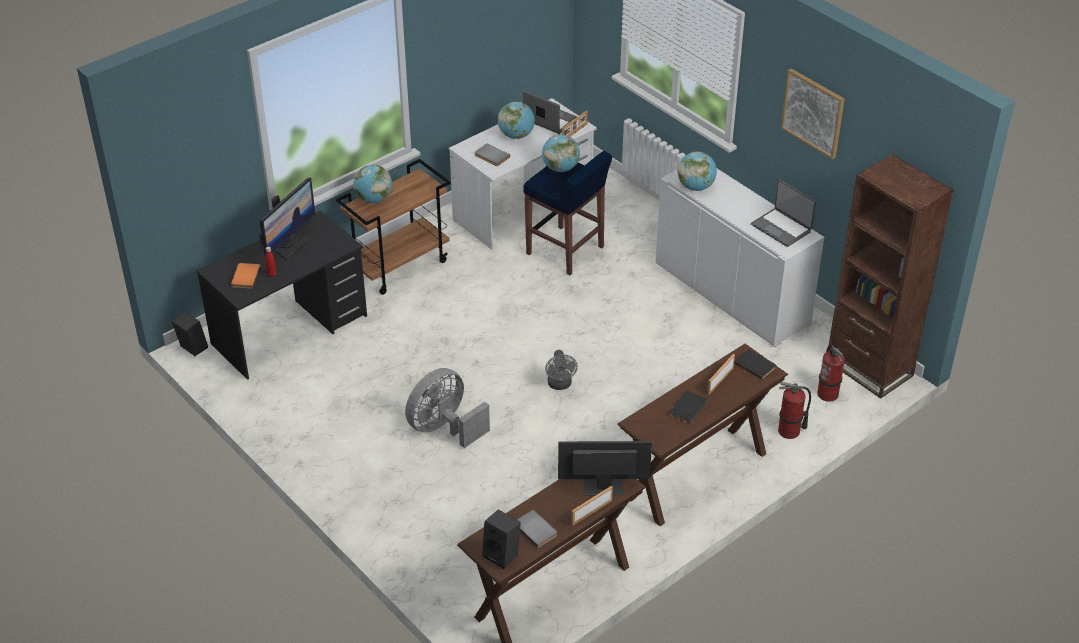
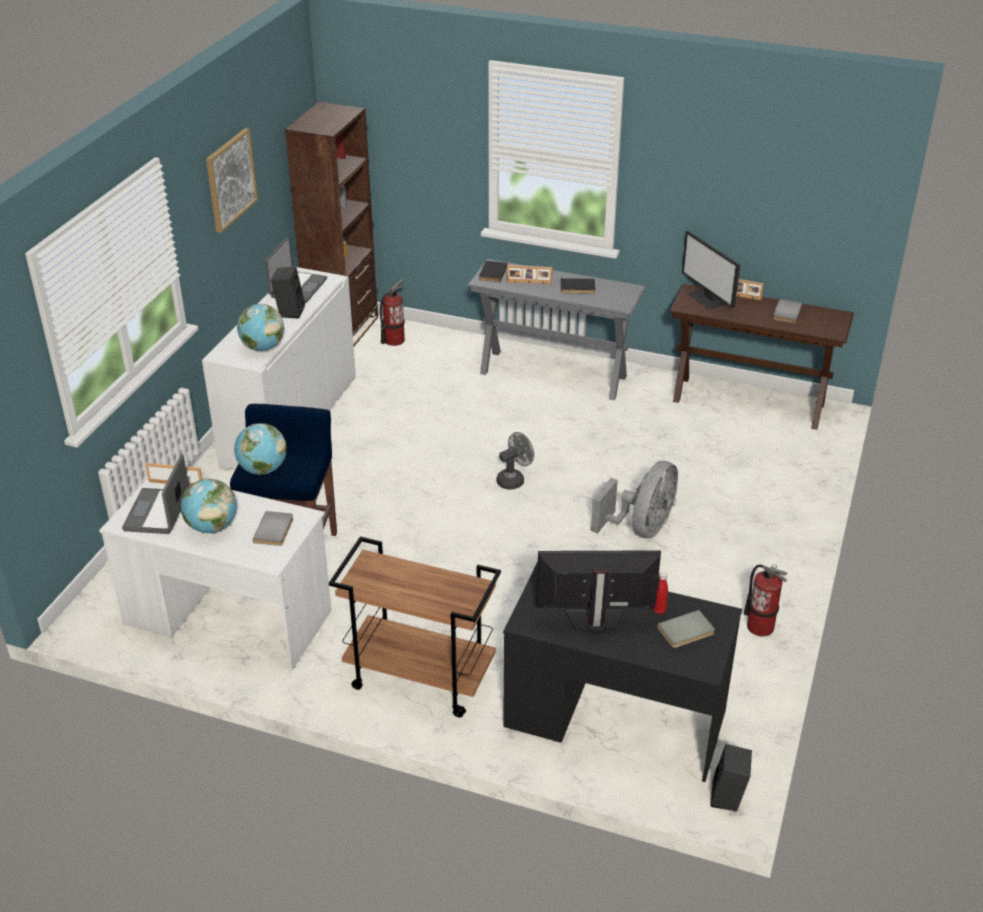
camera: 120 degrees left, 5 degrees down
orange book [231,263,261,289] -> grey book [657,610,715,648]
globe [353,164,392,203] -> none
grey fan [405,368,490,448] -> grey fan turned 75 degrees counterclockwise [591,461,678,538]
black speaker [482,509,521,569] -> black speaker moved to [271,267,305,319]
brown console table [617,344,788,526] -> grey console table [467,259,646,400]
fire extinguisher [778,382,811,439] -> fire extinguisher moved to [744,564,787,637]

